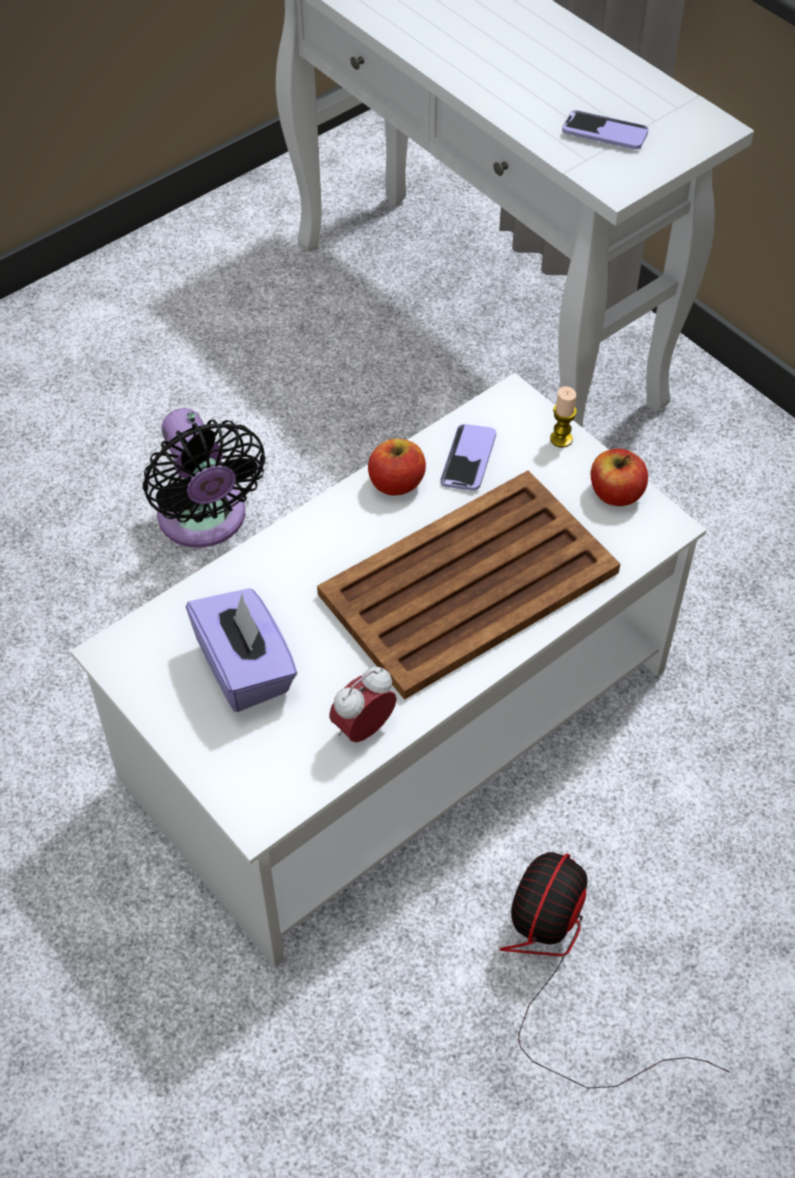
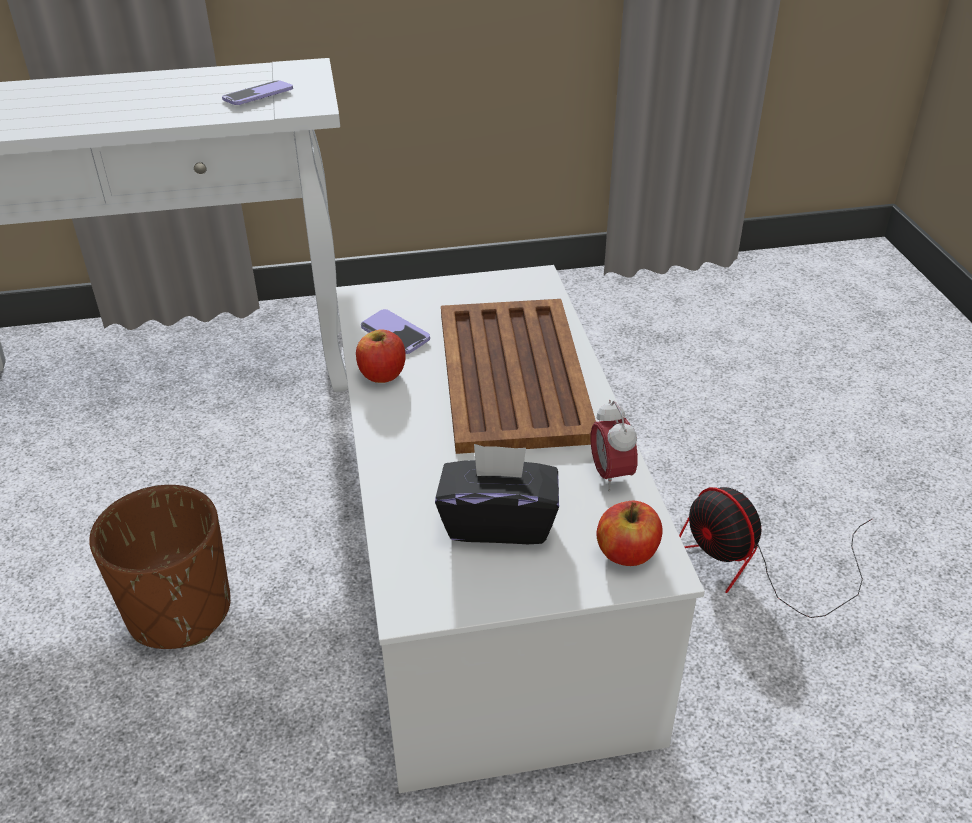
camera: 60 degrees left, 15 degrees down
black fan [143,408,266,548] -> brown planter [89,485,231,649]
purple tissue box [186,588,298,712] -> black tissue box [435,444,559,544]
candle [550,386,577,447] -> none
apple [591,449,648,506] -> apple moved to [597,501,663,566]

